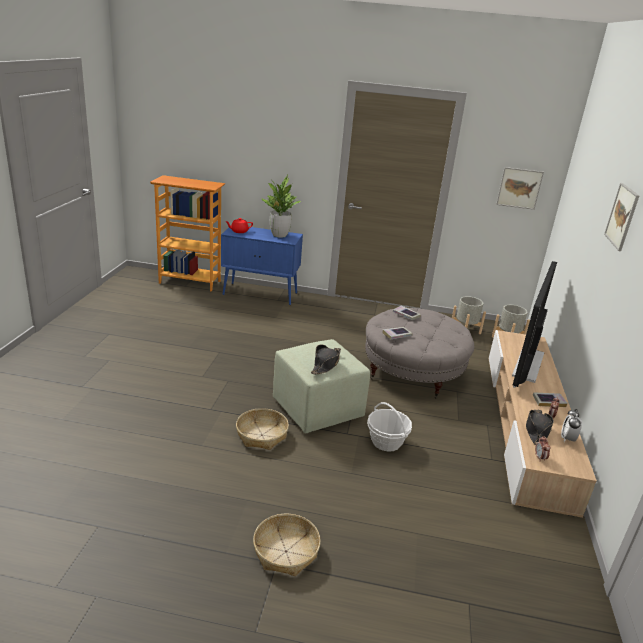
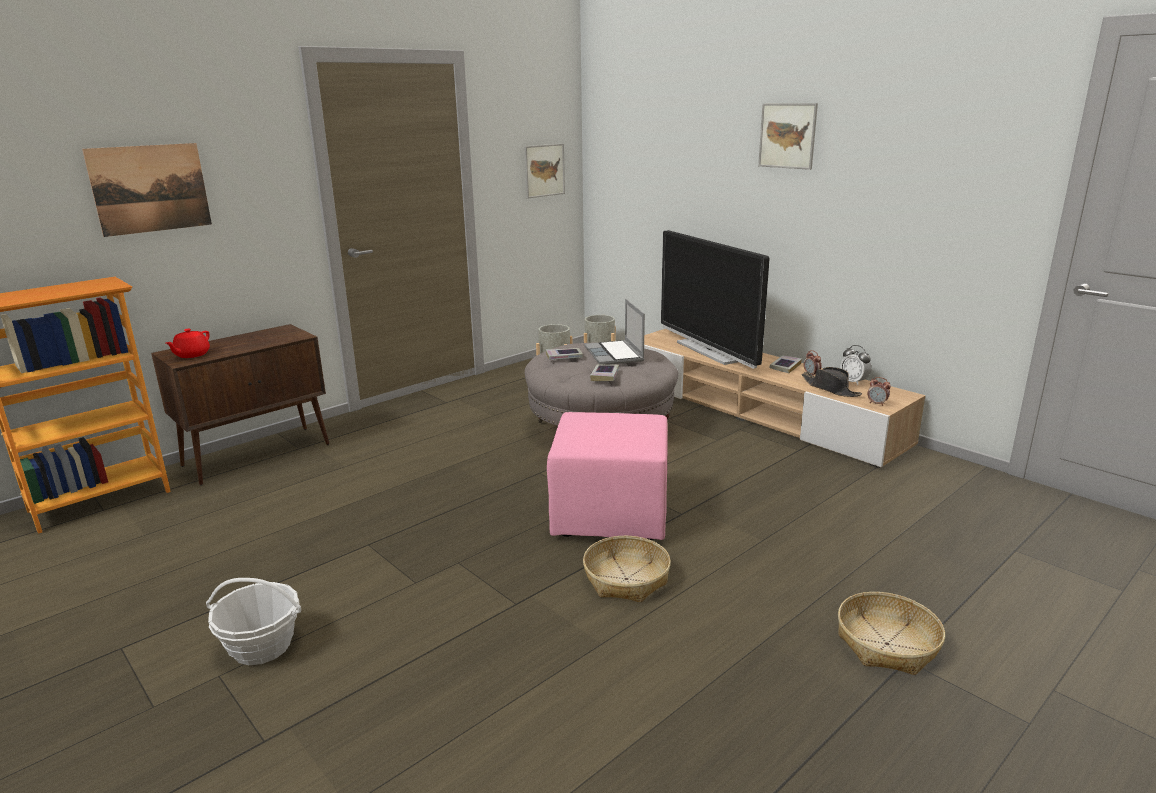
camera: 50 degrees left, 5 degrees down
blue cabinet [221,227,303,305] -> brown cabinet [151,324,330,486]
potted plant [261,175,301,238] -> none
green ottoman [273,339,370,433] -> pink ottoman [547,412,668,540]
black hat [311,345,341,374] -> none
basket [367,402,412,451] -> basket moved to [206,578,301,665]
none -> picture [82,143,212,237]
none -> laptop [585,299,645,365]

